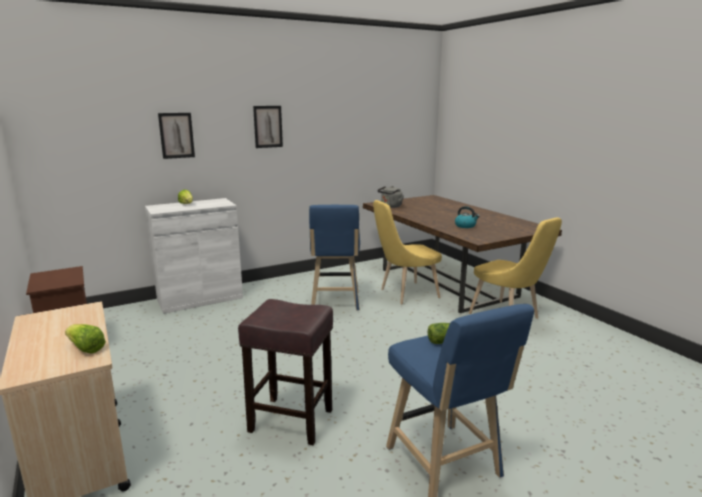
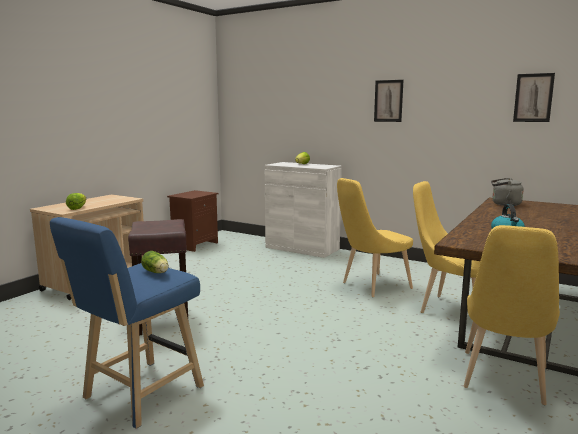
camera: 60 degrees right, 5 degrees down
picture [158,113,195,159] -> picture moved to [513,73,555,122]
blue stool [309,205,360,311] -> yellow chair [337,178,413,297]

